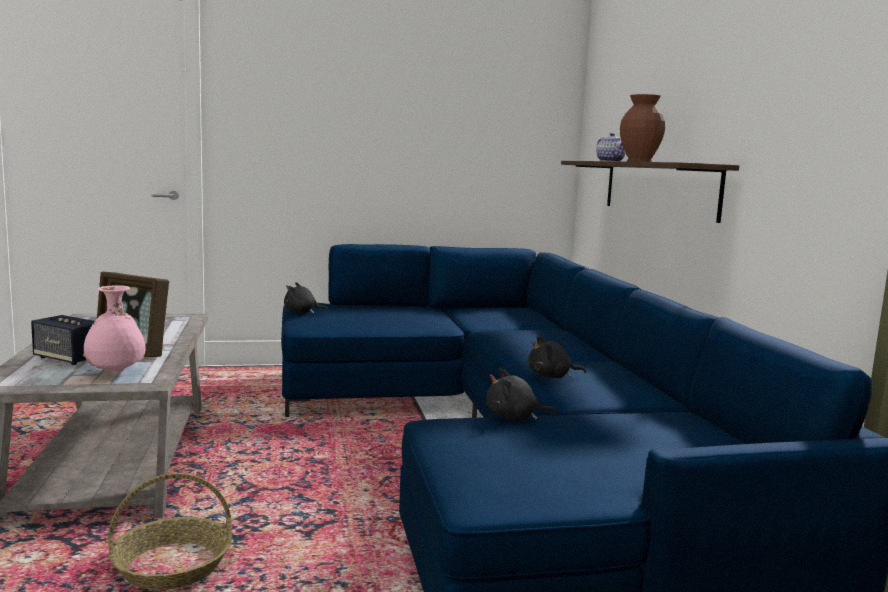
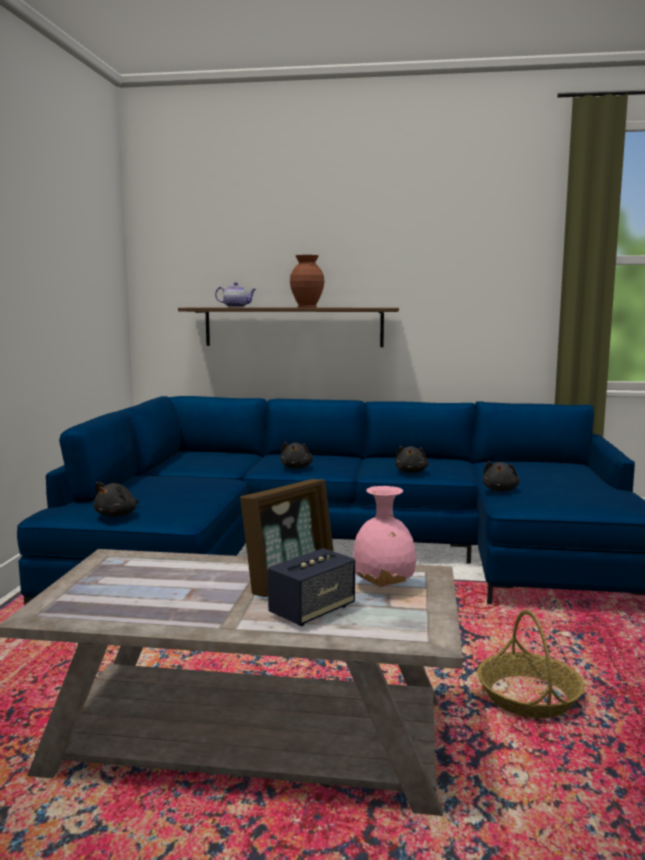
camera: 70 degrees left, 0 degrees up
none -> black plush toy [281,442,313,469]

